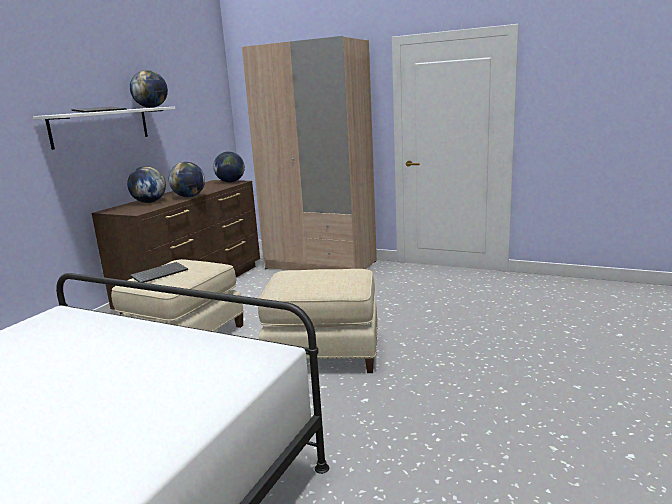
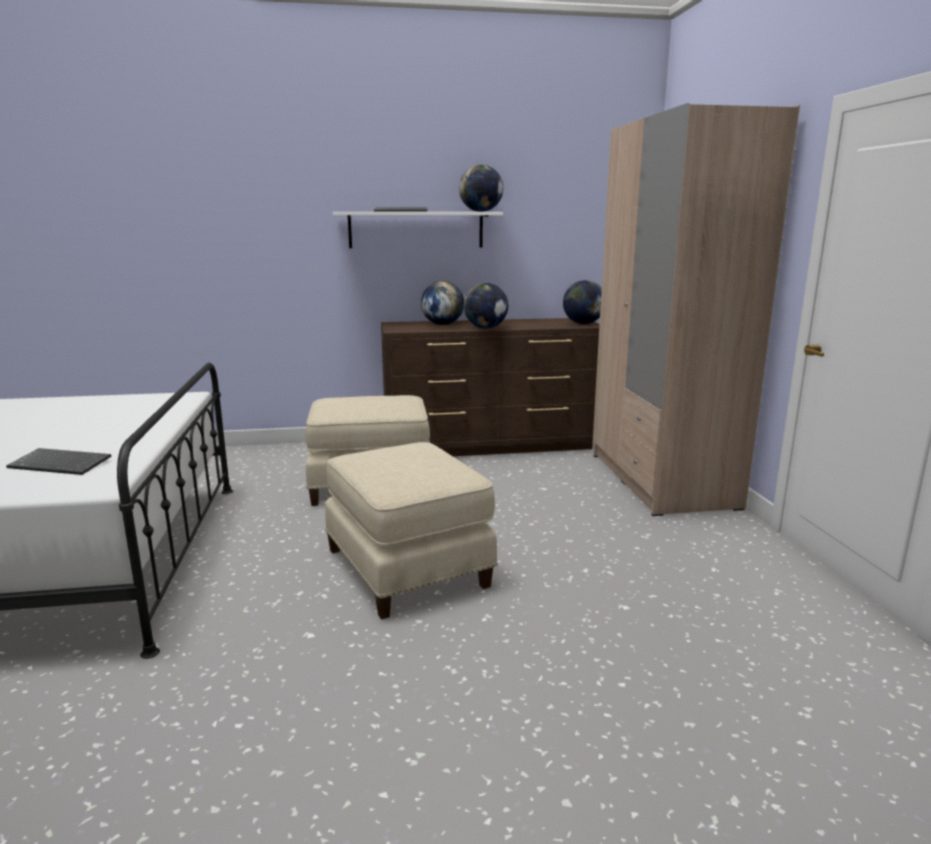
camera: 55 degrees right, 0 degrees up
keyboard [130,262,188,283] -> keyboard moved to [6,448,111,475]

